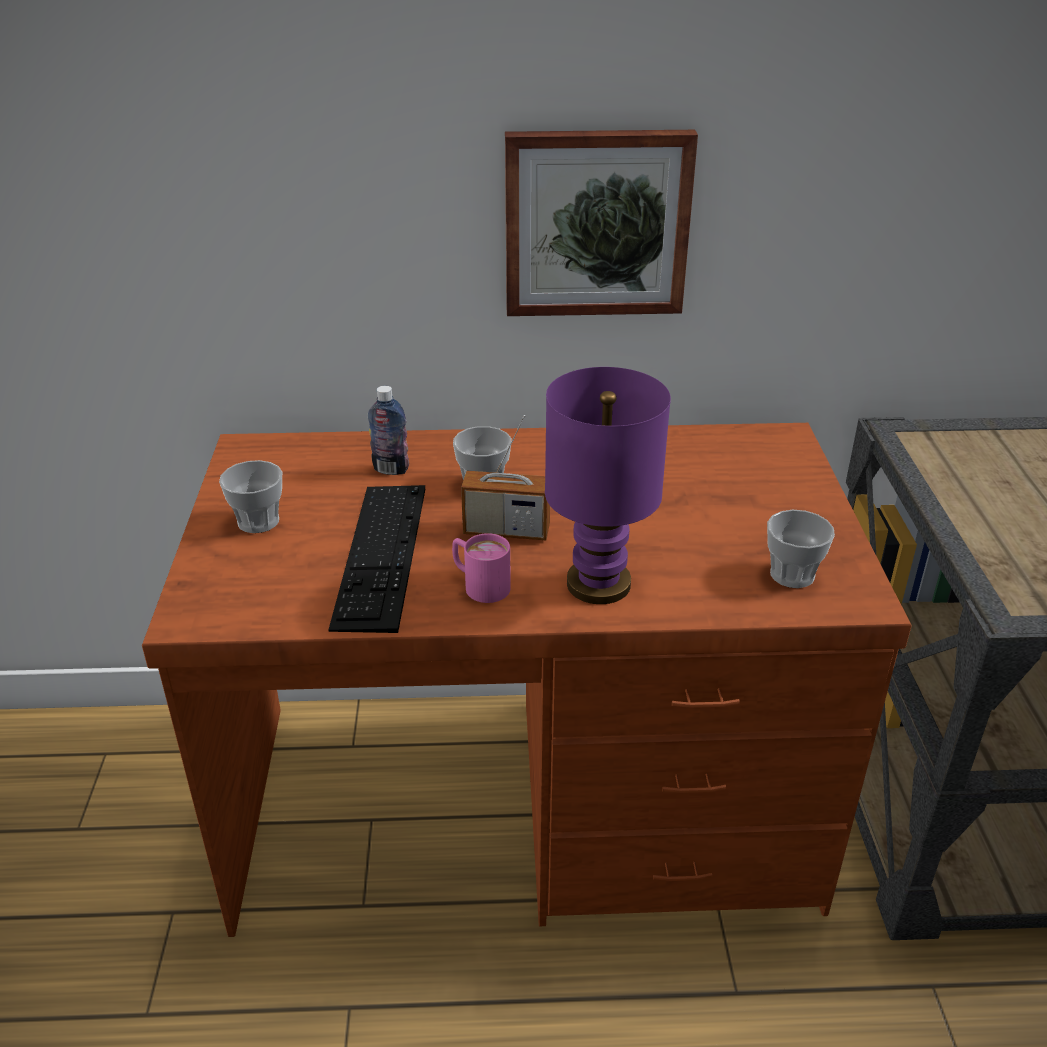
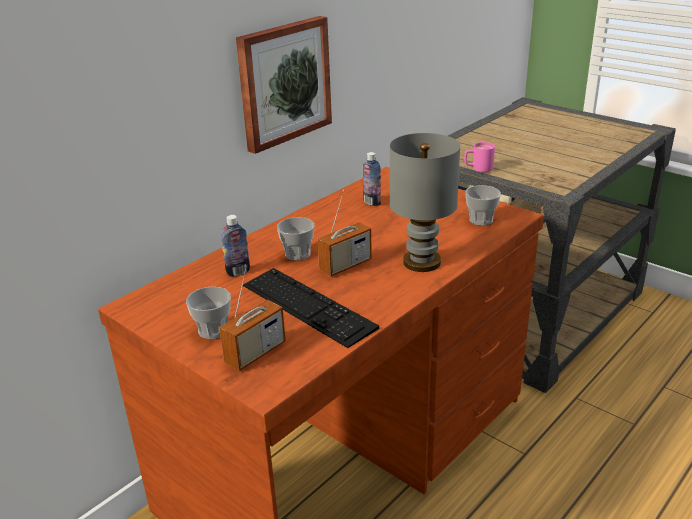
camera: 45 degrees left, 5 degrees down
pink mug [452,533,511,603] -> pink mug moved to [464,142,495,172]
purple table lamp [545,367,671,604] -> grey table lamp [390,133,460,272]
none -> radio [219,265,286,371]
none -> bottle [363,152,381,206]

